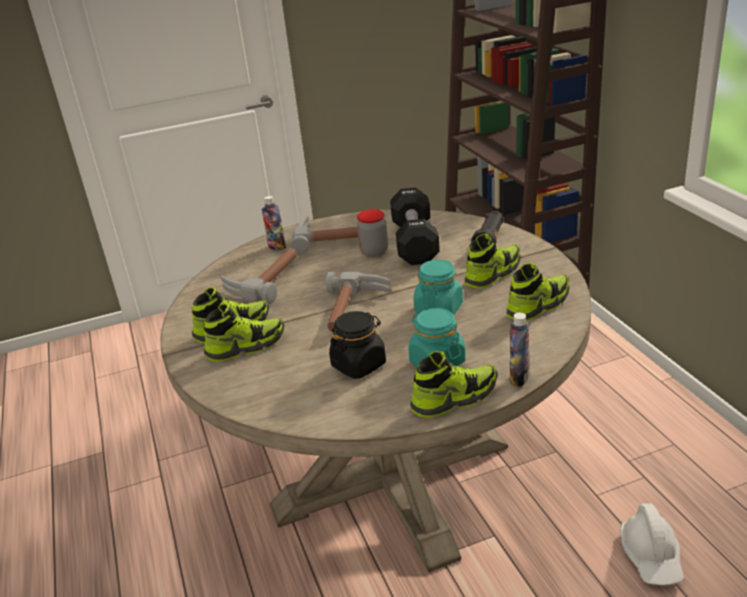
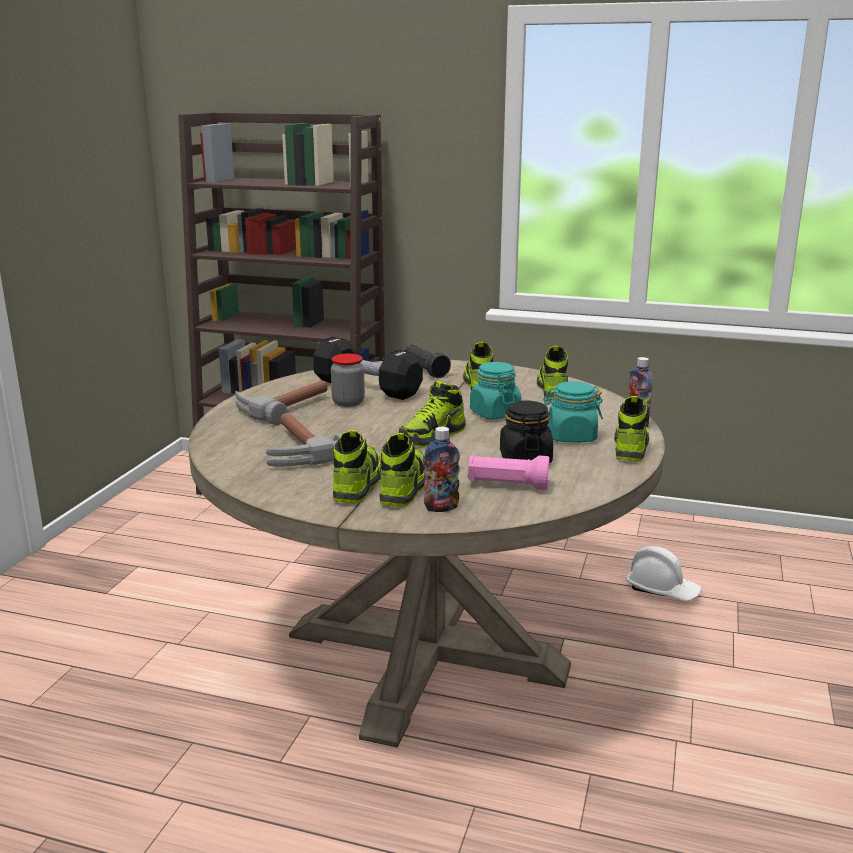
camera: 55 degrees left, 10 degrees down
bottle [262,196,286,250] -> bottle moved to [424,427,460,512]
hammer [326,272,391,331] -> shoe [399,380,466,447]
none -> pink flashlight [468,455,550,490]

